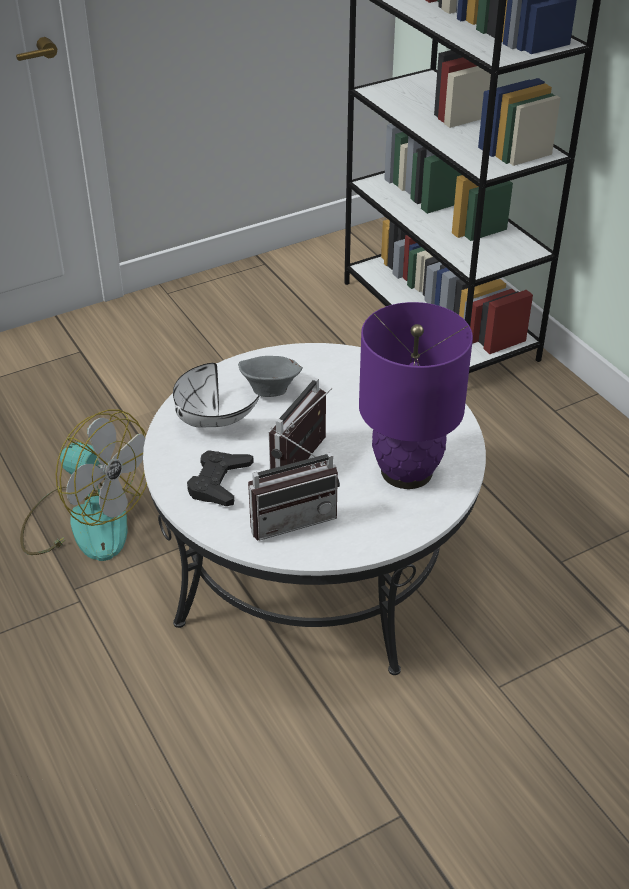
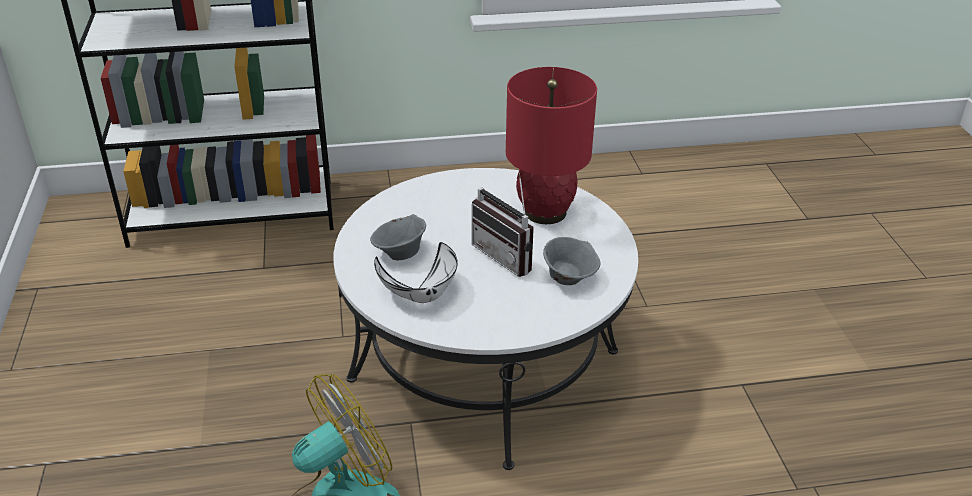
camera: 70 degrees left, 5 degrees down
black game controller [187,450,254,506] -> none
radio [248,428,340,541] -> grey bowl [543,237,601,285]
purple table lamp [359,302,473,489] -> red table lamp [506,67,597,224]

